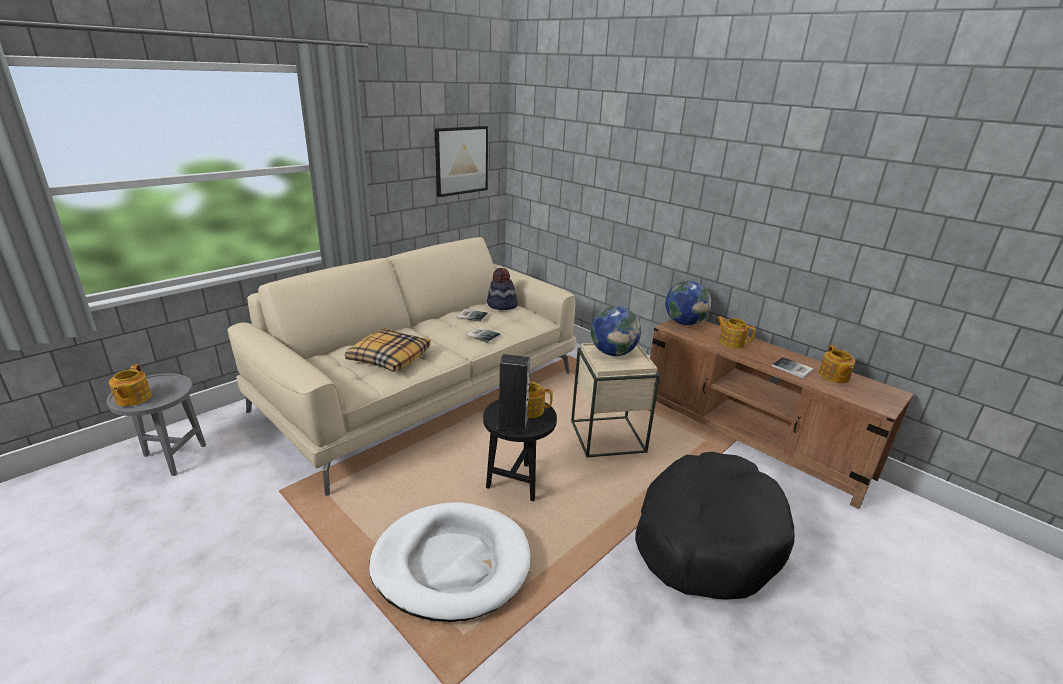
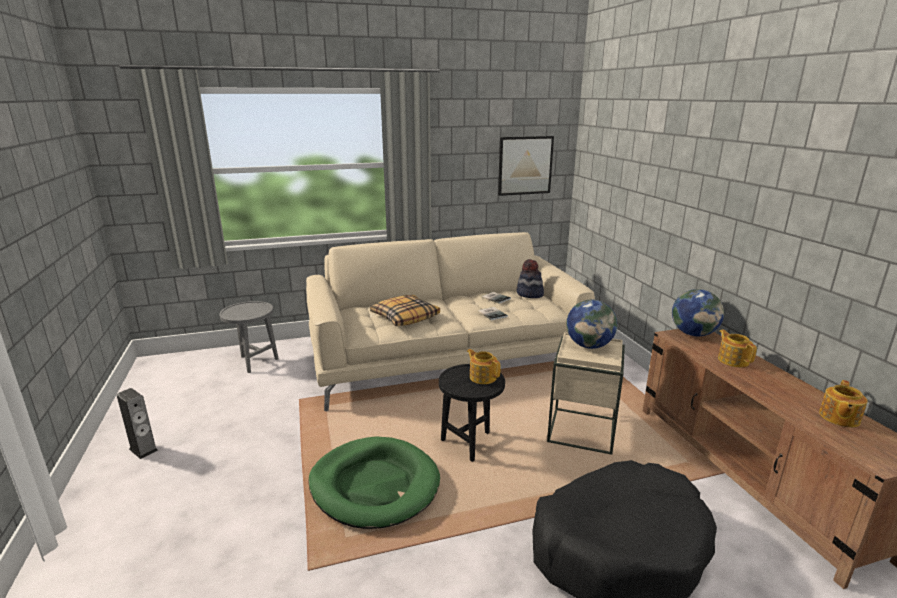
camera: 30 degrees right, 5 degrees down
teapot [109,364,152,406] -> none
white dog bed [369,502,531,622] -> green dog bed [308,437,440,529]
speaker [496,354,530,434] -> speaker moved to [117,388,158,459]
book [772,357,814,378] -> none

